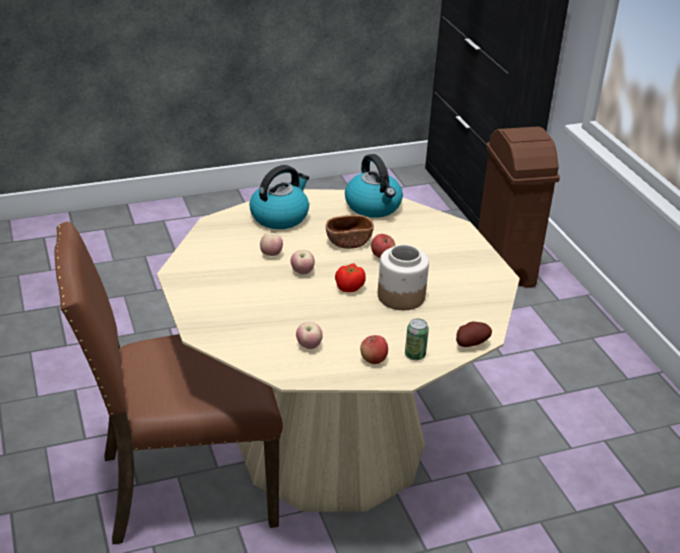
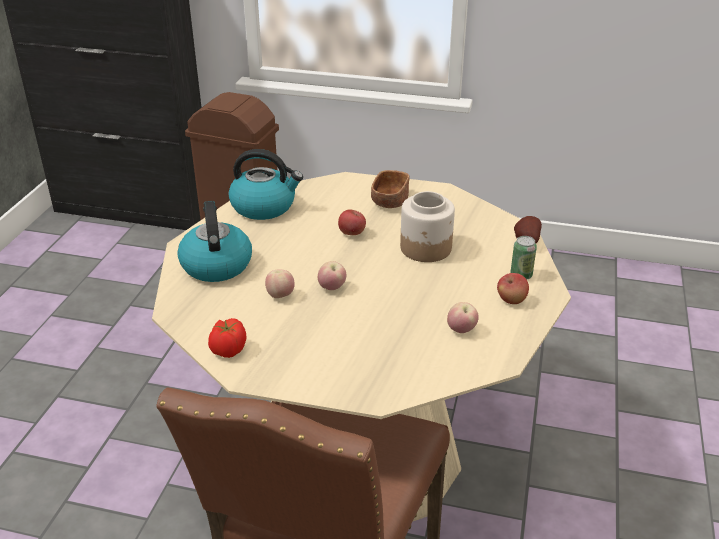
camera: 55 degrees left, 0 degrees up
brown bowl [326,215,374,249] -> brown bowl moved to [371,170,410,208]
tomato [335,263,366,292] -> tomato moved to [208,318,247,358]

